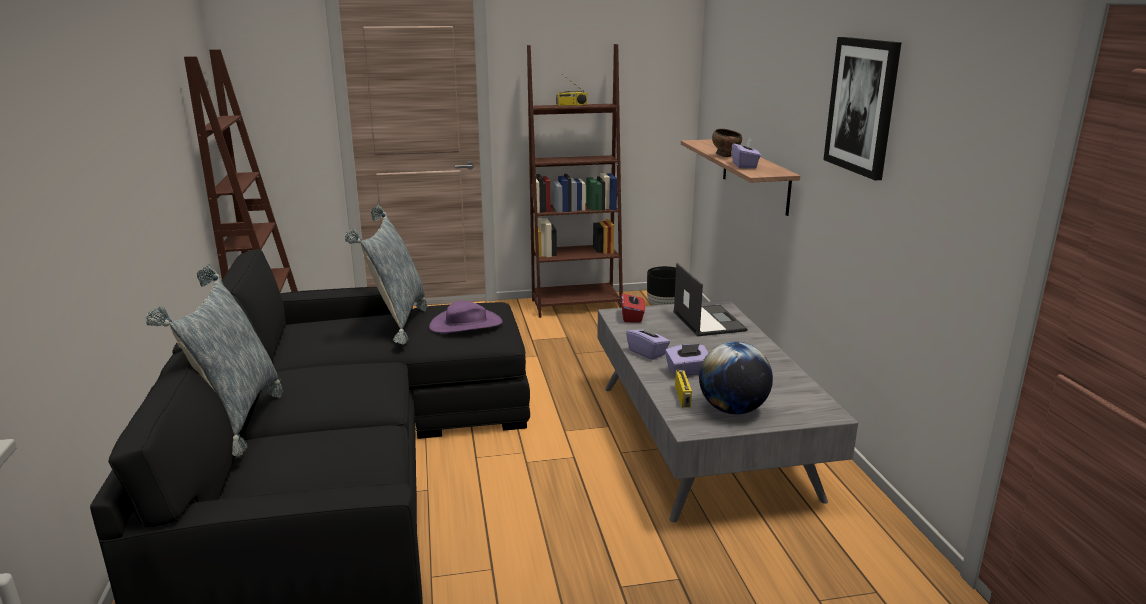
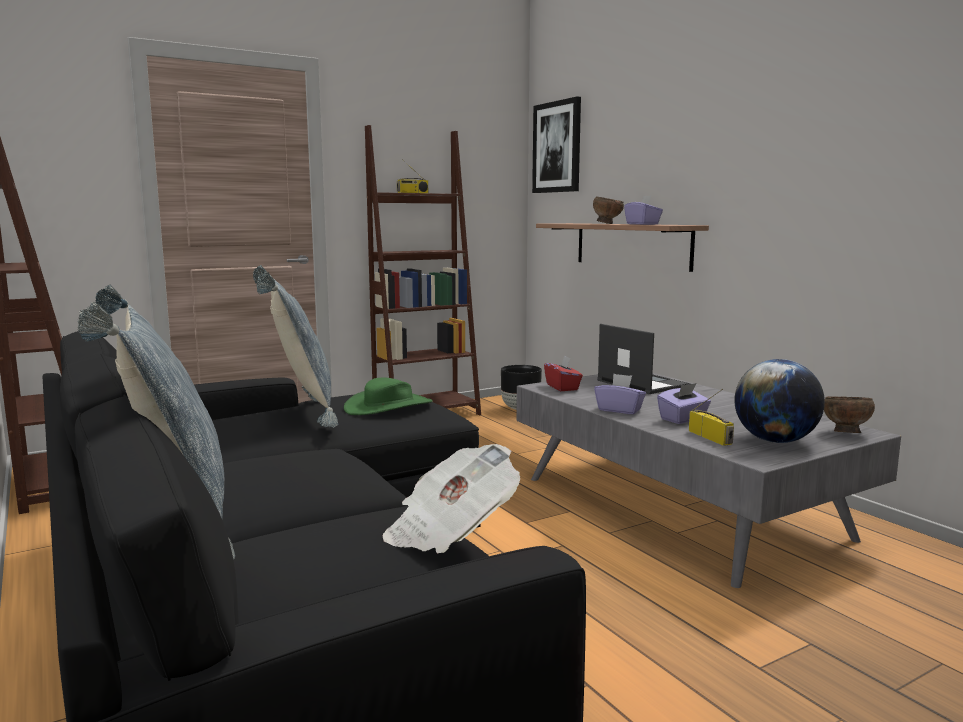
camera: 20 degrees left, 10 degrees down
purple hat [429,301,503,333] -> green hat [344,378,433,415]
picture [823,37,901,180] -> picture moved to [532,97,581,193]
none -> newspaper [382,444,520,553]
none -> brown bowl [824,396,875,433]

